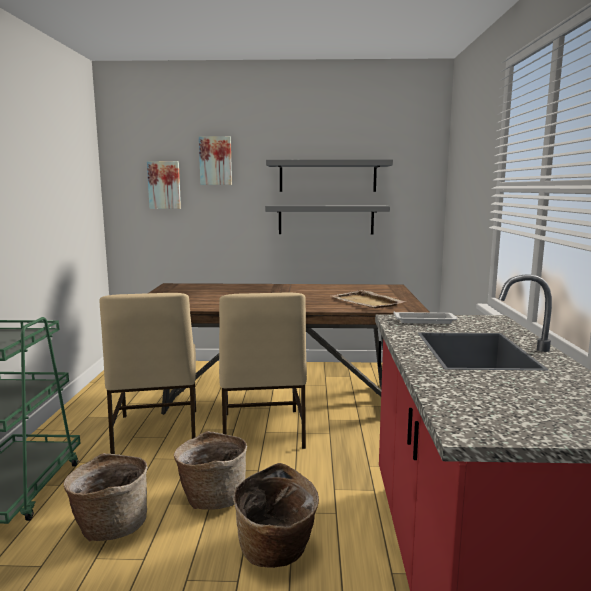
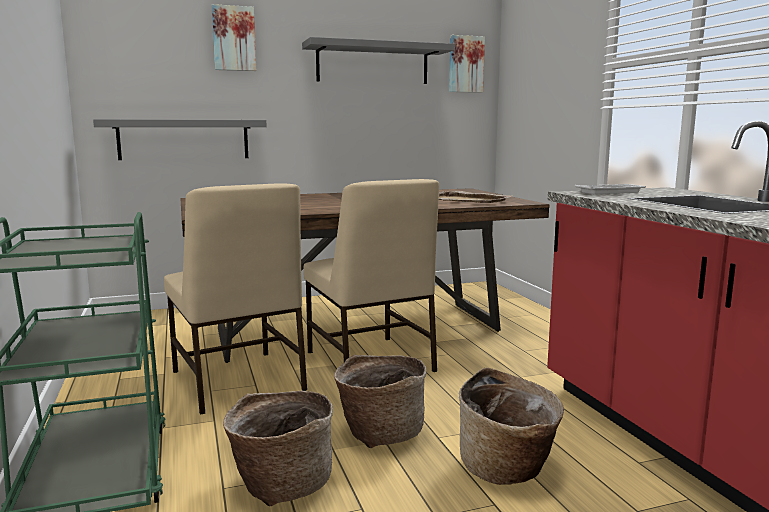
camera: 20 degrees left, 0 degrees up
picture [147,161,181,209] -> picture moved to [449,35,485,93]
grey shelf [265,205,390,235] -> grey shelf moved to [93,119,267,160]

